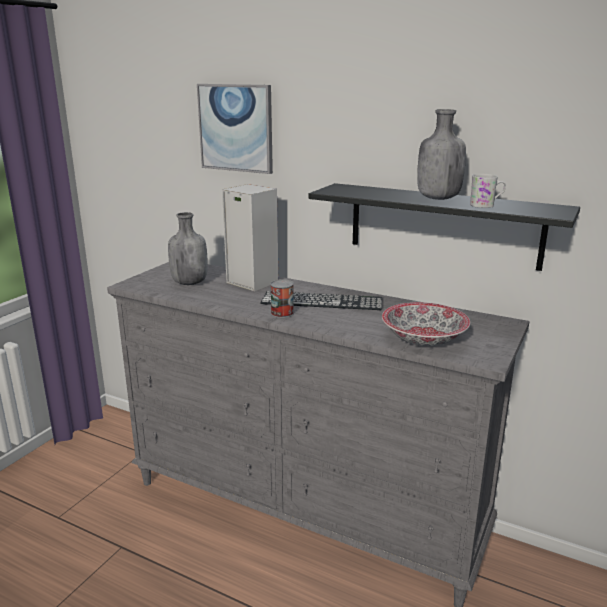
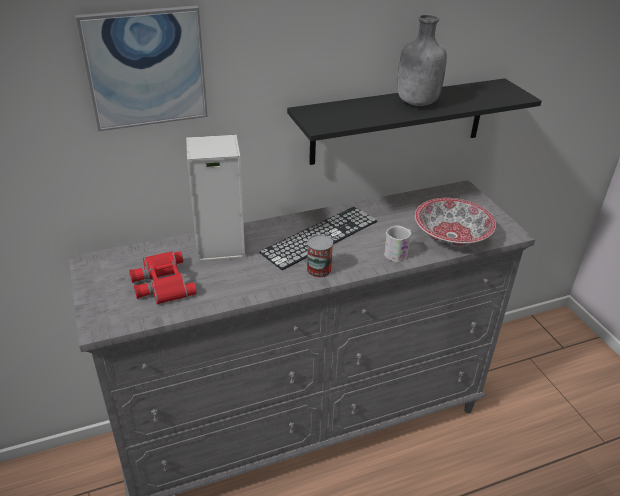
camera: 50 degrees left, 15 degrees up
grey bottle [168,212,208,285] -> red binoculars [129,251,197,304]
white mug [470,174,506,208] -> white mug moved to [384,225,411,262]

